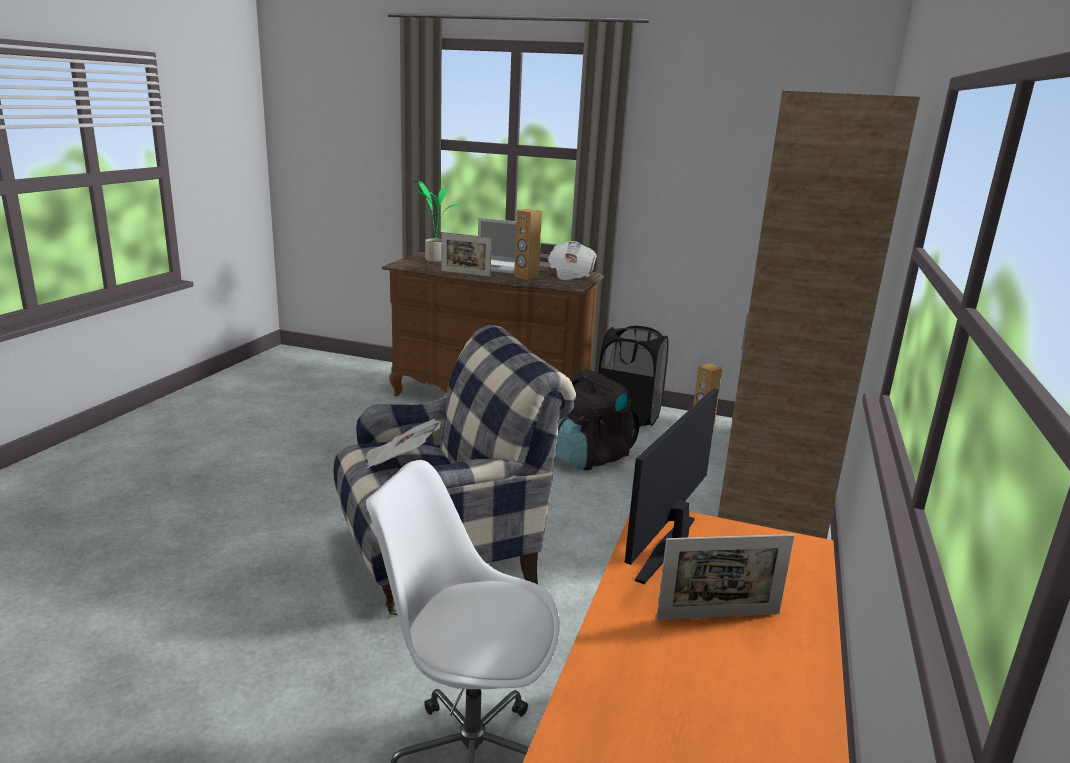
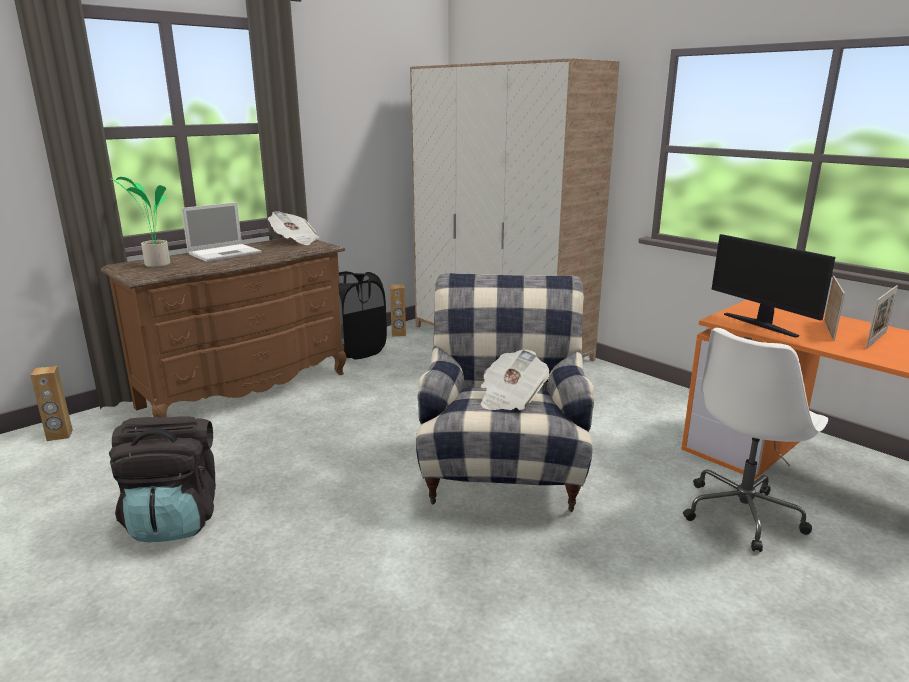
camera: 60 degrees left, 0 degrees up
picture frame [441,233,492,276] -> picture frame moved to [865,285,898,349]
brown speaker [514,209,542,280] -> brown speaker moved to [30,366,73,441]
black backpack [555,369,639,471] -> black backpack moved to [109,416,216,542]

